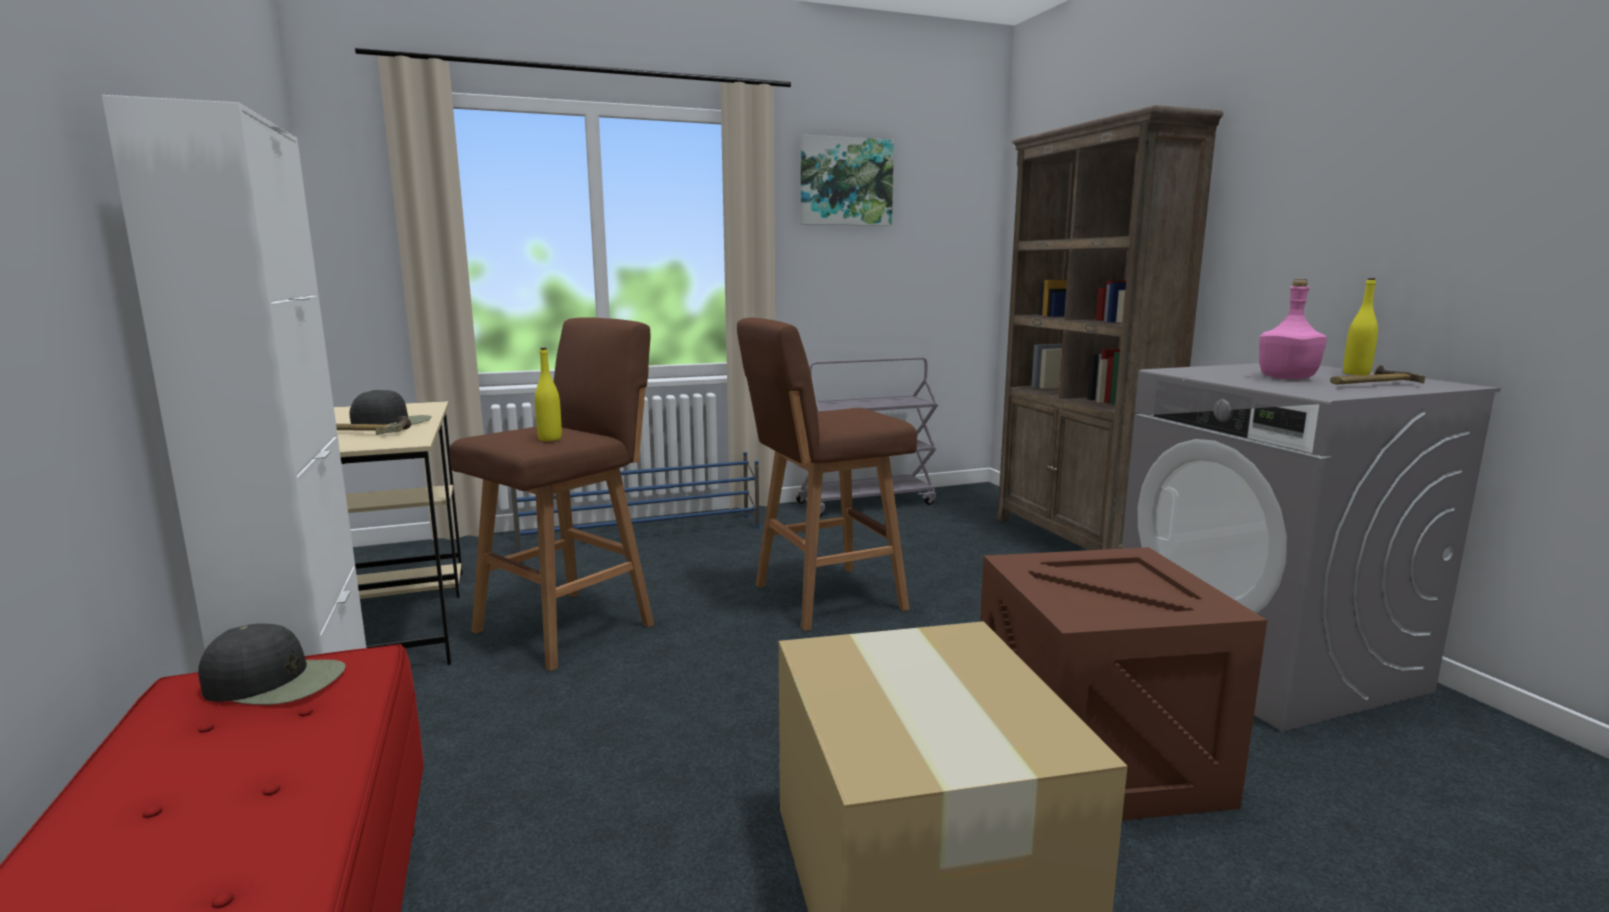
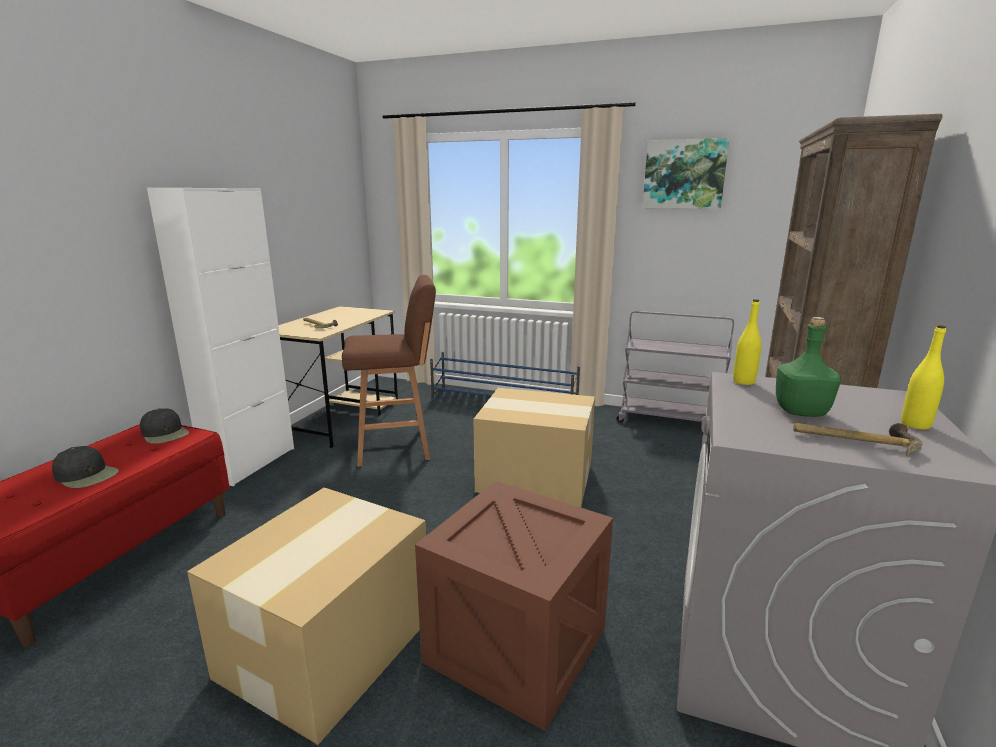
camera: 40 degrees right, 5 degrees up
black cap [349,389,432,425] -> black cap moved to [52,446,119,488]
yellow bottle [535,348,562,441] -> yellow bottle moved to [733,299,761,385]
brown stool [737,317,917,631] -> cardboard box [474,388,595,507]
pink bottle [1259,279,1327,379] -> green bottle [776,317,841,417]

